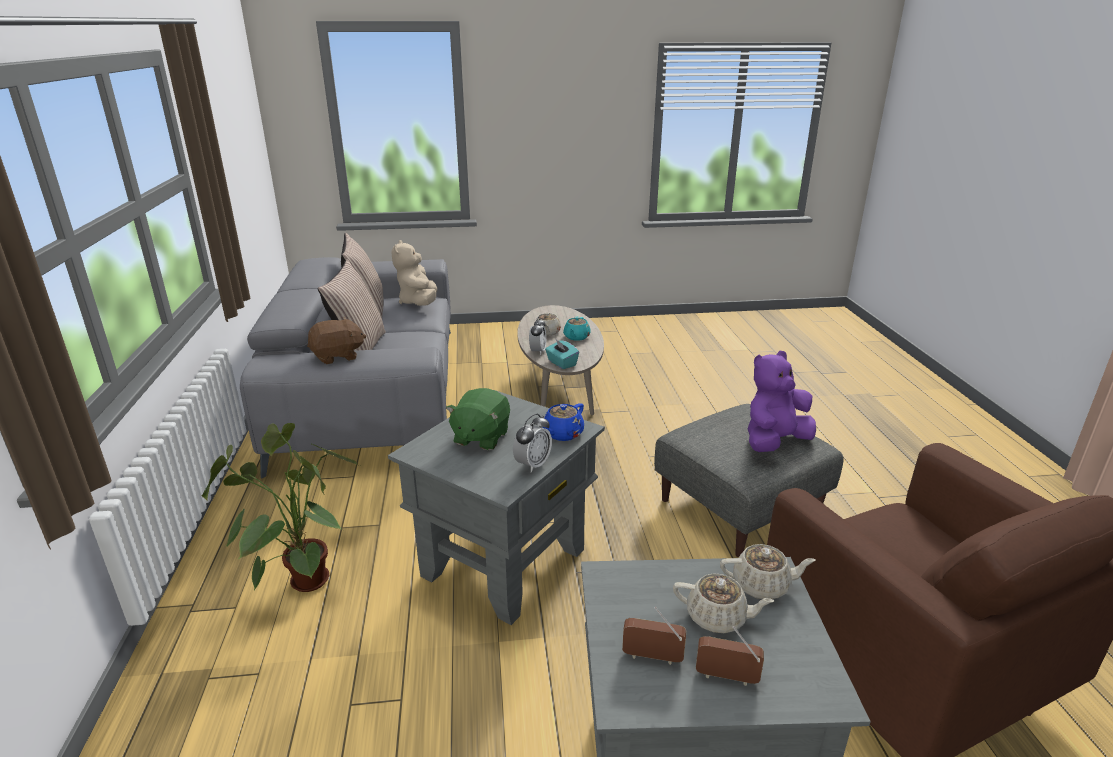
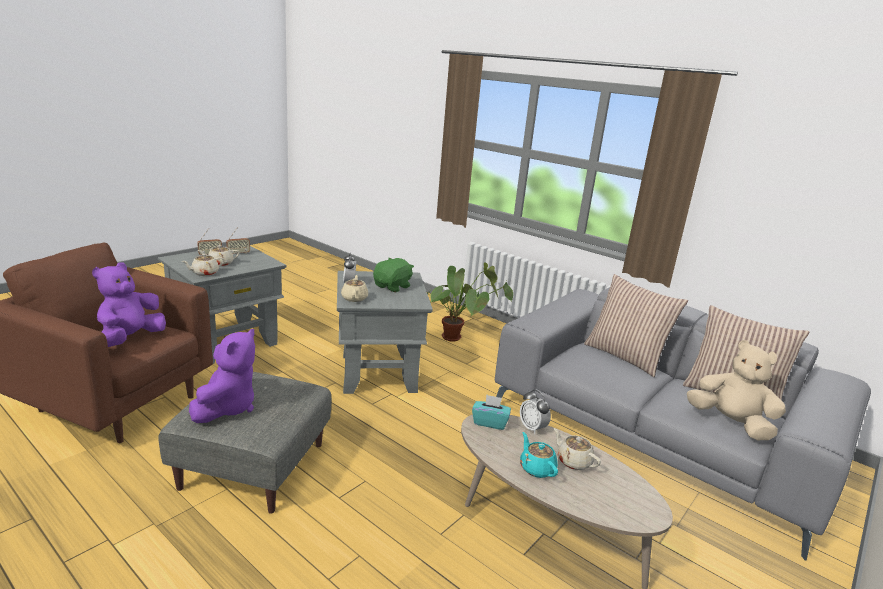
camera: 135 degrees right, 5 degrees down
brown plush toy [307,317,366,364] -> none
green plush toy [446,388,510,450] -> green plush toy turned 60 degrees clockwise [373,258,414,292]
blue teapot [543,403,584,441] -> beige teapot [341,275,368,302]
none -> purple plush toy [92,263,166,347]

